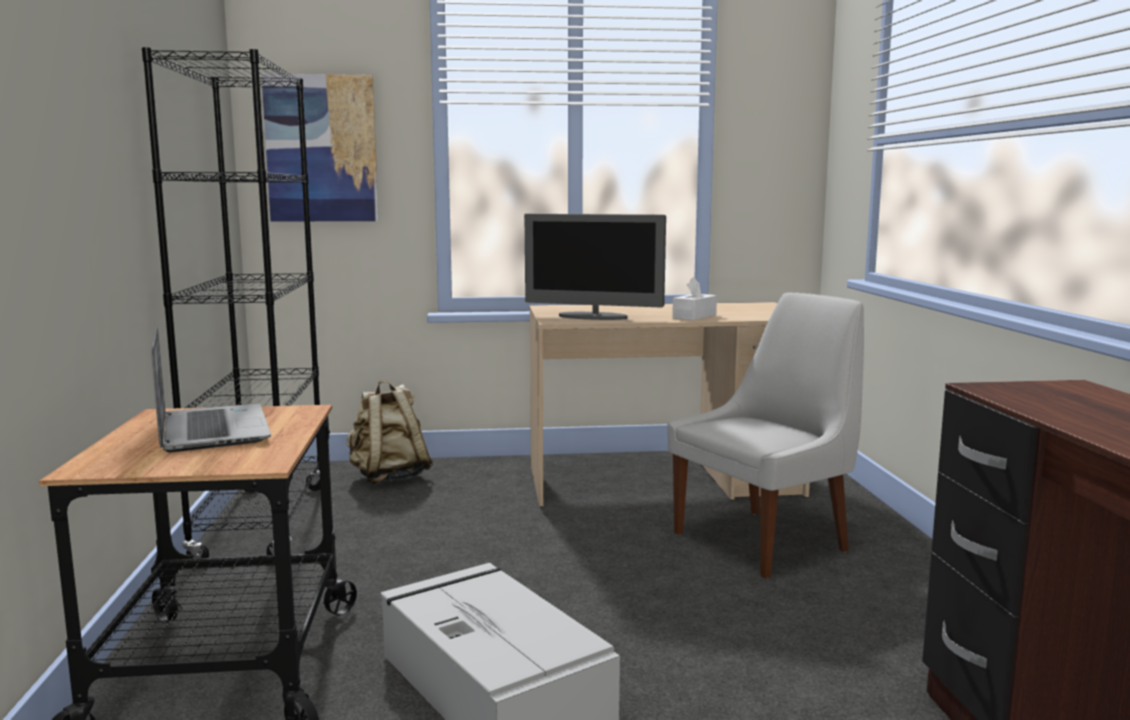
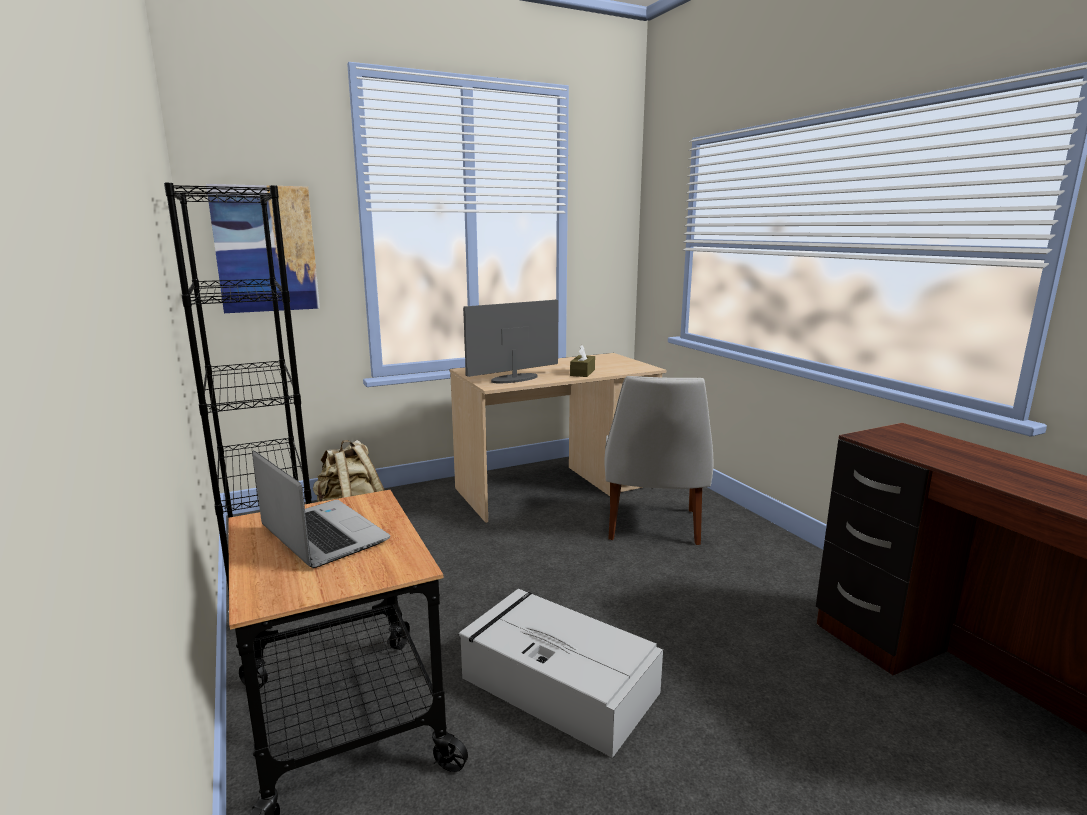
camera: 20 degrees left, 5 degrees up
monitor [524,214,666,320] -> monitor turned 150 degrees clockwise [463,300,559,383]
white chair [667,292,864,578] -> white chair turned 150 degrees clockwise [605,376,713,545]
white tissue box [672,277,717,320] -> brown tissue box [570,345,595,377]

